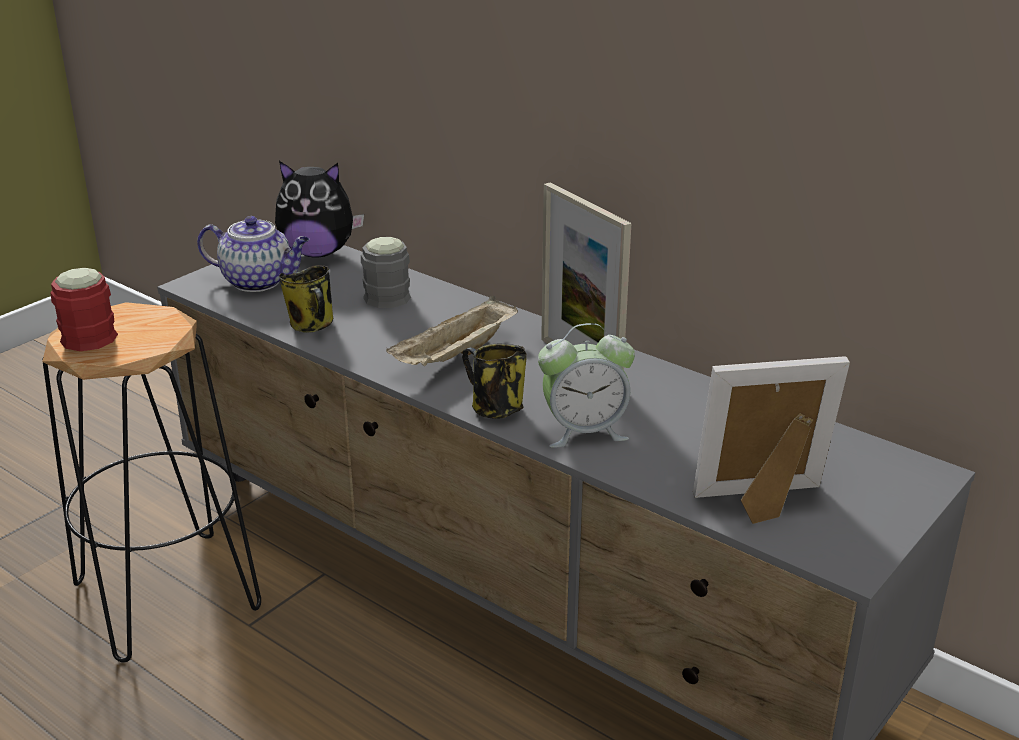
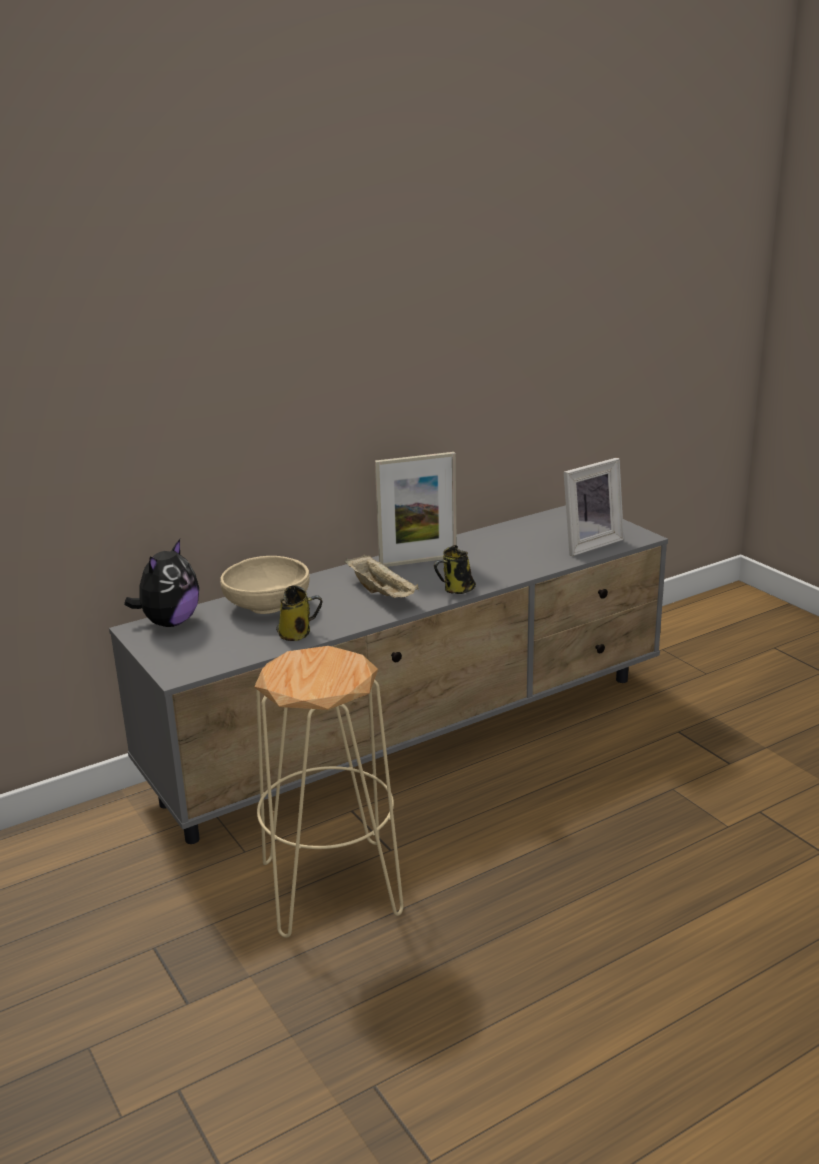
camera: 70 degrees left, 5 degrees down
black stool [42,302,261,662] -> beige stool [254,646,404,938]
red mug [50,268,118,351] -> none
teapot [197,216,310,292] -> none
grey mug [361,237,411,308] -> beige bowl [220,556,310,614]
alarm clock [538,323,635,448] -> none
picture frame [693,356,850,524] -> picture frame turned 135 degrees counterclockwise [564,458,624,556]

